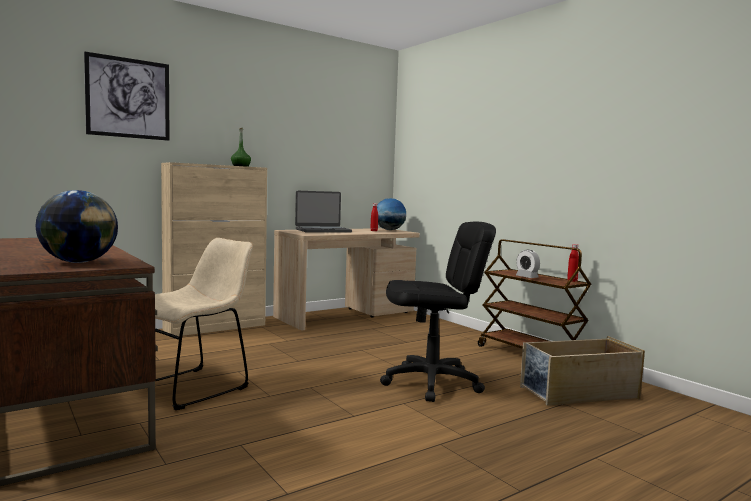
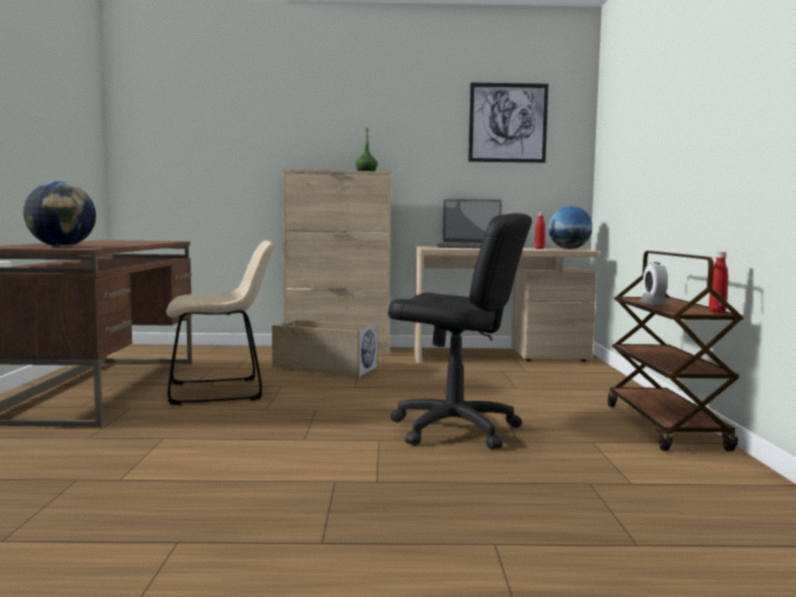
camera: 35 degrees right, 0 degrees up
picture [84,51,170,141] -> picture moved to [468,83,548,163]
beige storage box [520,336,645,406] -> beige storage box moved to [272,319,378,377]

